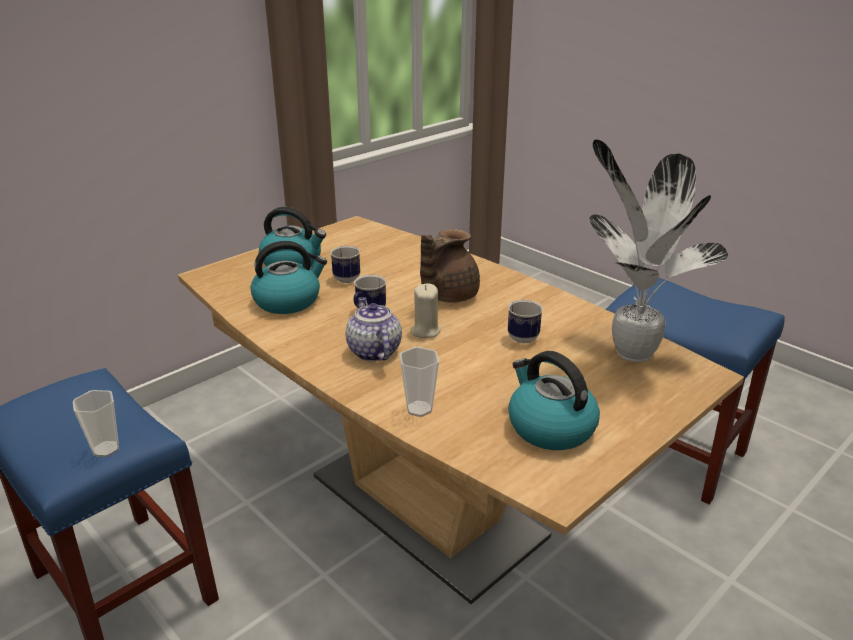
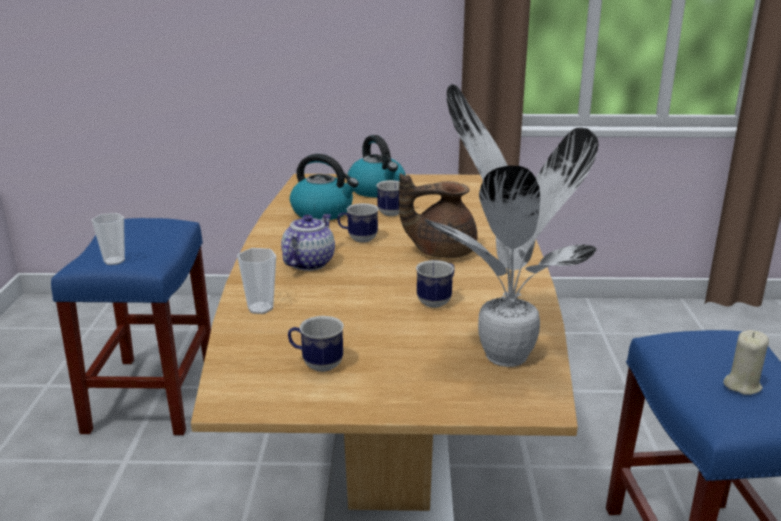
camera: 45 degrees right, 5 degrees down
beige candle [411,283,441,338] -> beige candle moved to [723,330,769,395]
kettle [508,351,600,450] -> mug [288,316,344,372]

